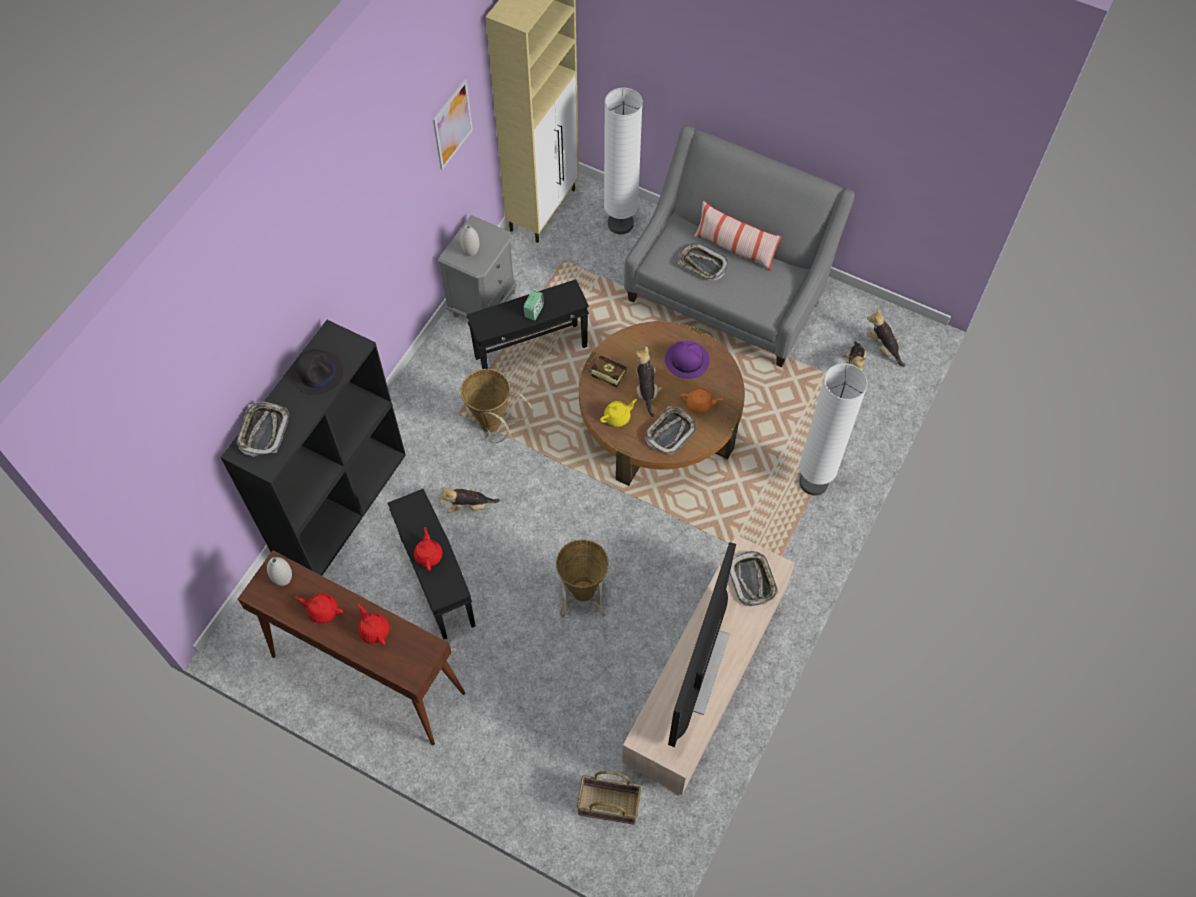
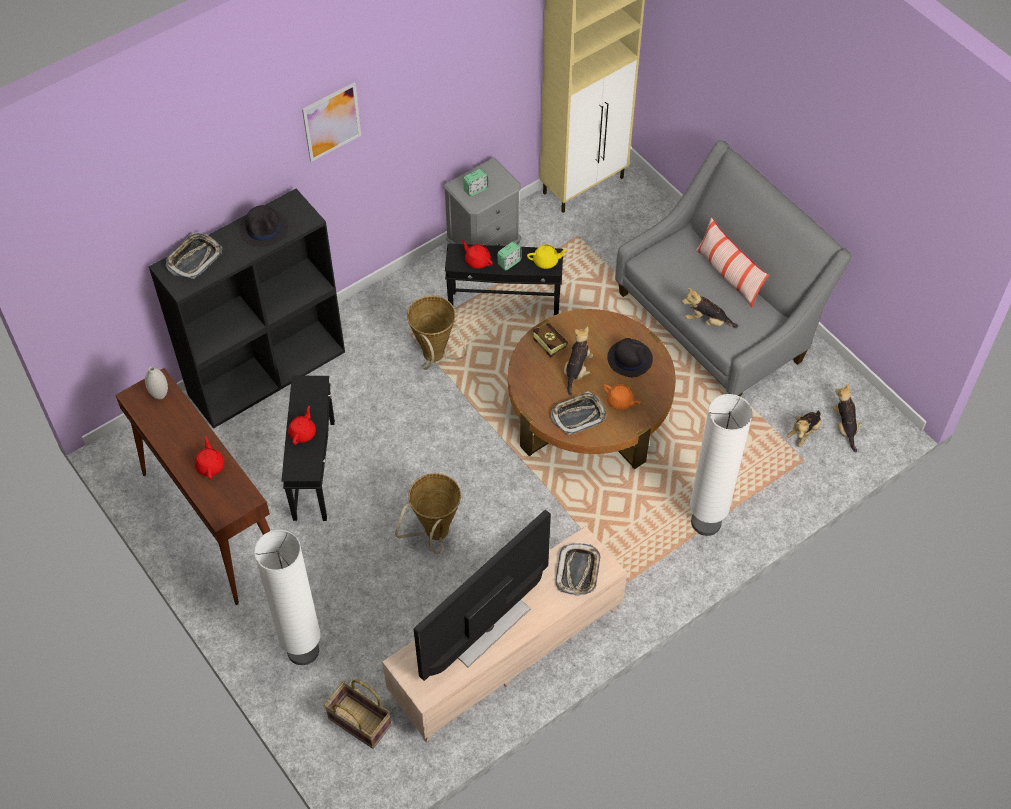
camera: 25 degrees right, 5 degrees down
red teapot [295,593,343,623] -> red teapot moved to [461,240,493,269]
picture [433,79,473,170] -> picture moved to [302,82,361,162]
plush toy [439,487,500,513] -> plush toy moved to [682,288,738,328]
white vase [460,225,479,256] -> alarm clock [463,169,488,196]
yellow teapot [600,399,637,427] -> yellow teapot moved to [527,244,568,269]
white floor lamp [604,87,643,234] -> white floor lamp moved to [254,530,321,665]
purple hat [665,340,710,379] -> black hat [607,338,653,377]
tray [678,243,728,280] -> none

